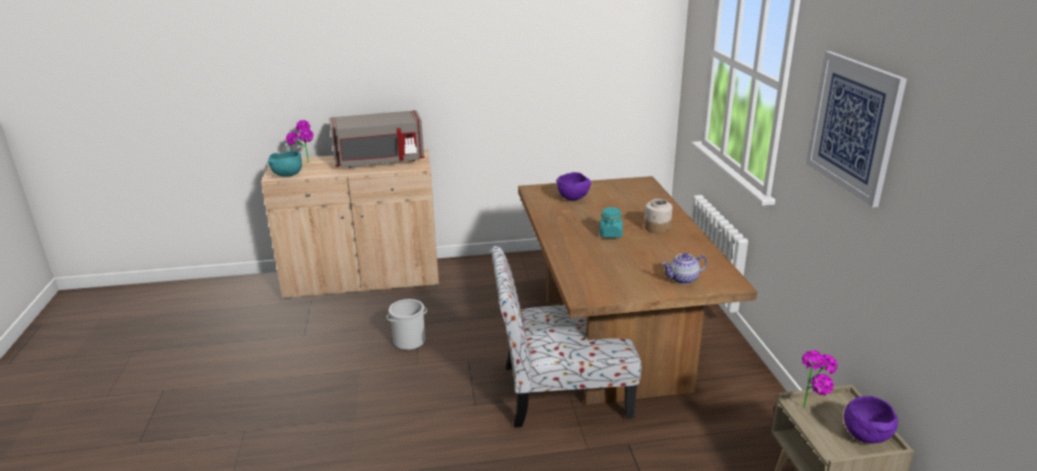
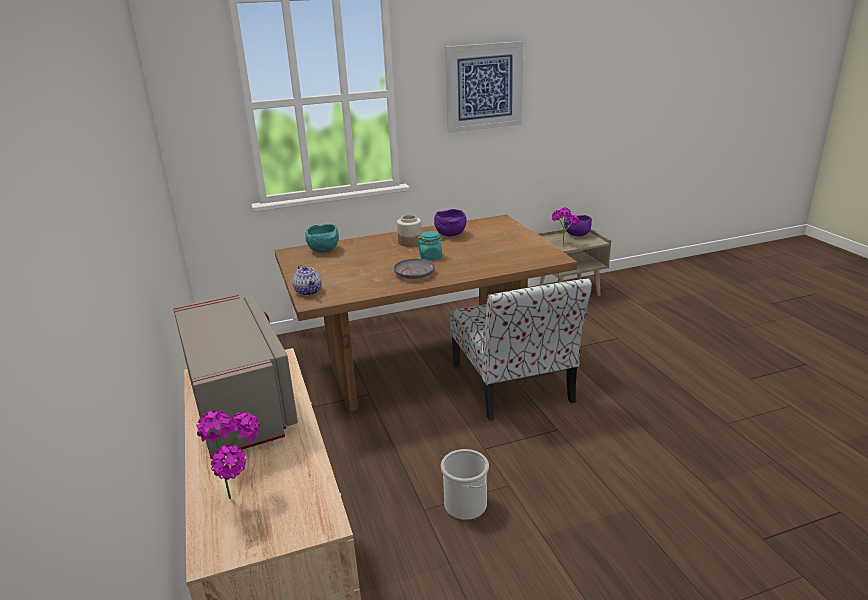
camera: 100 degrees left, 0 degrees up
turquoise bowl [268,150,302,177] -> turquoise bowl moved to [305,224,339,252]
purple bowl [556,172,591,200] -> purple bowl moved to [434,209,466,236]
teapot [662,253,707,284] -> teapot moved to [292,265,322,296]
none -> grey plate [394,258,435,279]

